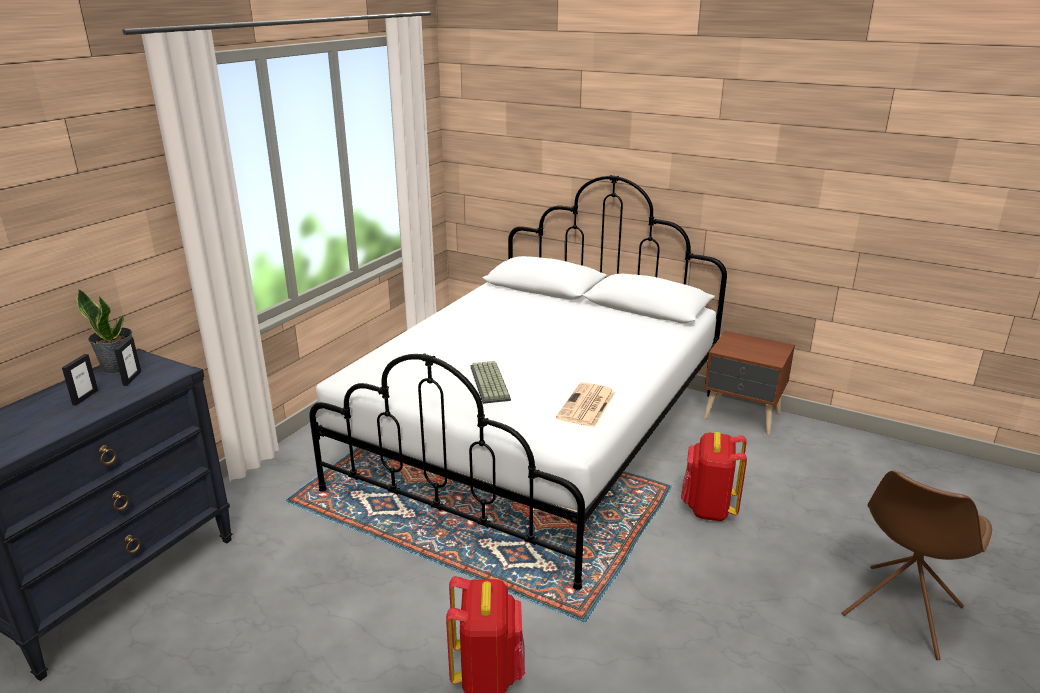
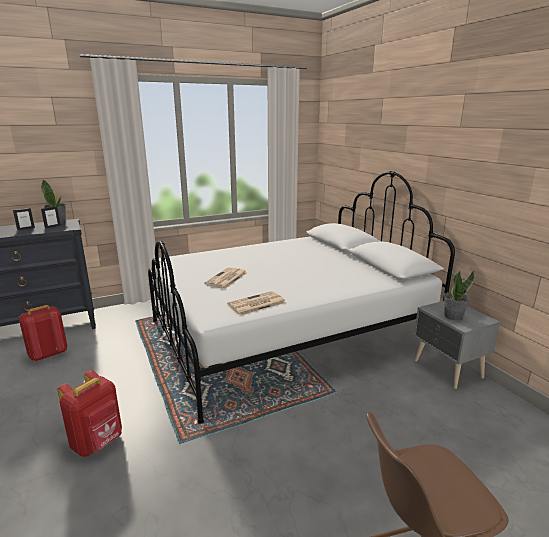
camera: 35 degrees right, 5 degrees down
keyboard [470,361,511,404] -> newspaper [204,267,247,288]
red backpack [681,432,747,521] -> red backpack moved to [19,305,67,361]
brown nightstand [704,331,795,435] -> grey nightstand [414,301,500,389]
none -> potted plant [444,270,475,320]

